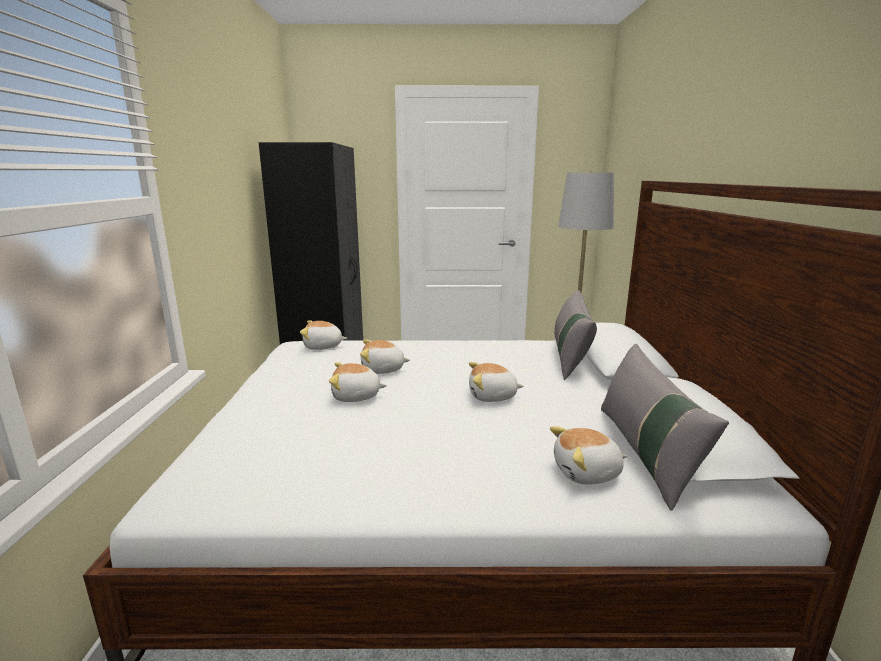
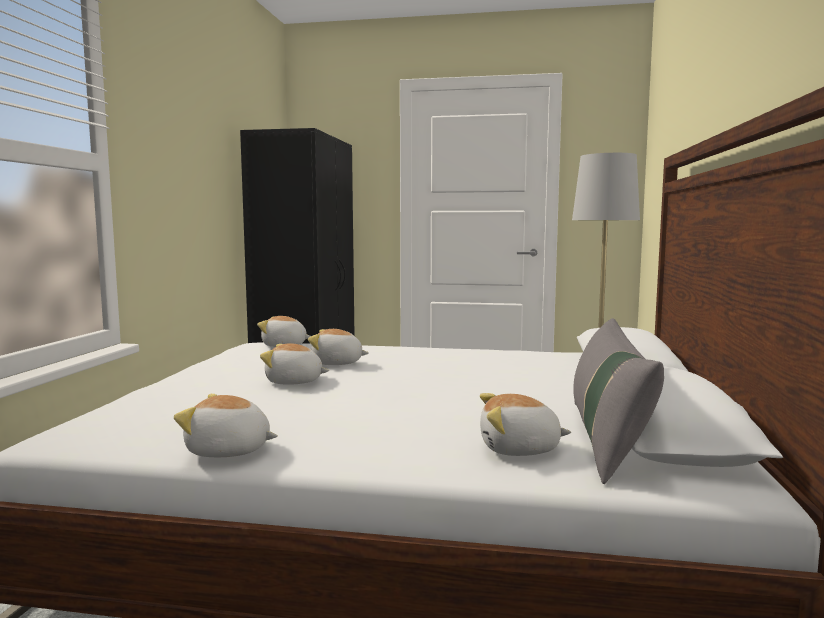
camera: 10 degrees right, 10 degrees down
plush toy [469,362,524,402] -> plush toy moved to [174,394,278,457]
grey pillow [554,290,597,380] -> none

